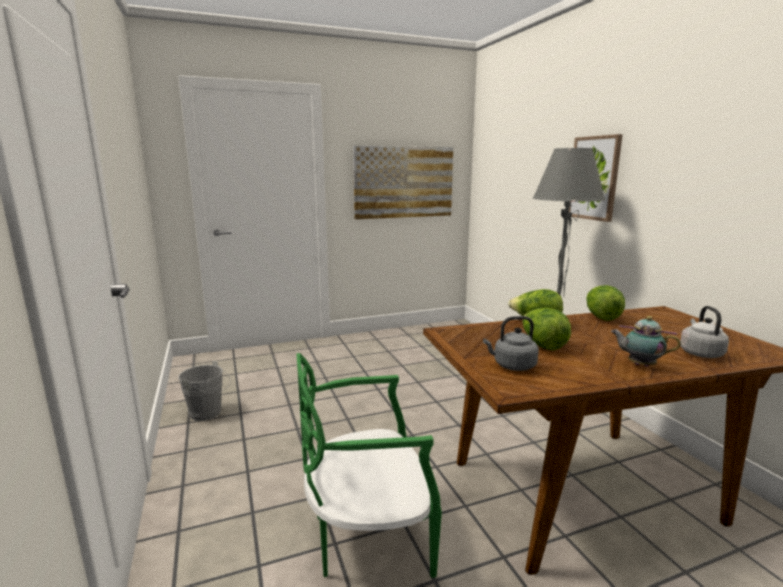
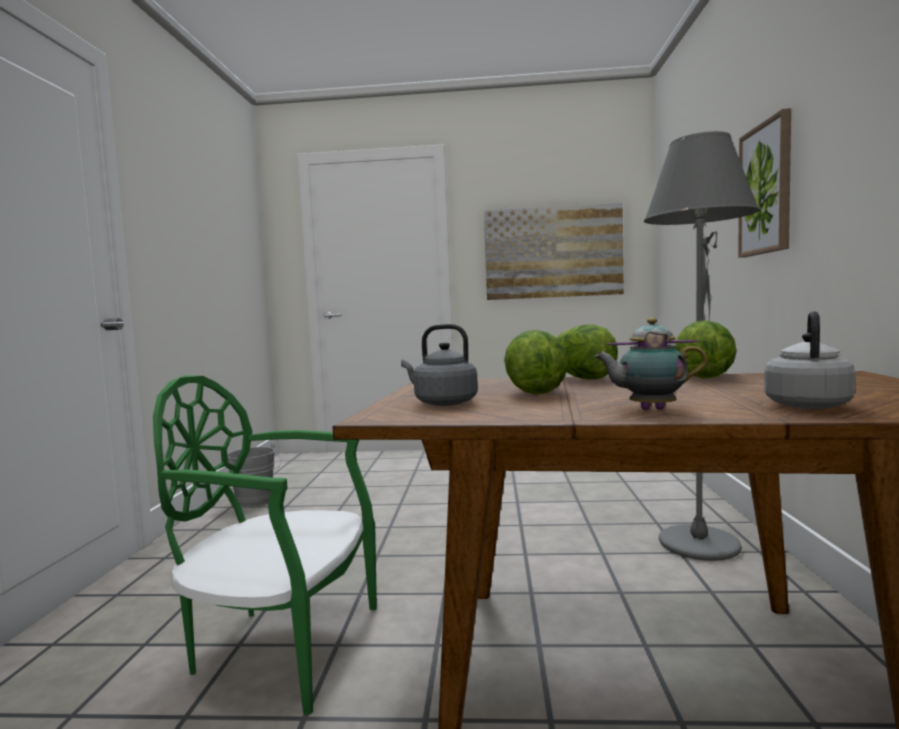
camera: 25 degrees right, 10 degrees down
teapot [610,316,681,366] -> teapot turned 45 degrees counterclockwise [594,318,707,410]

